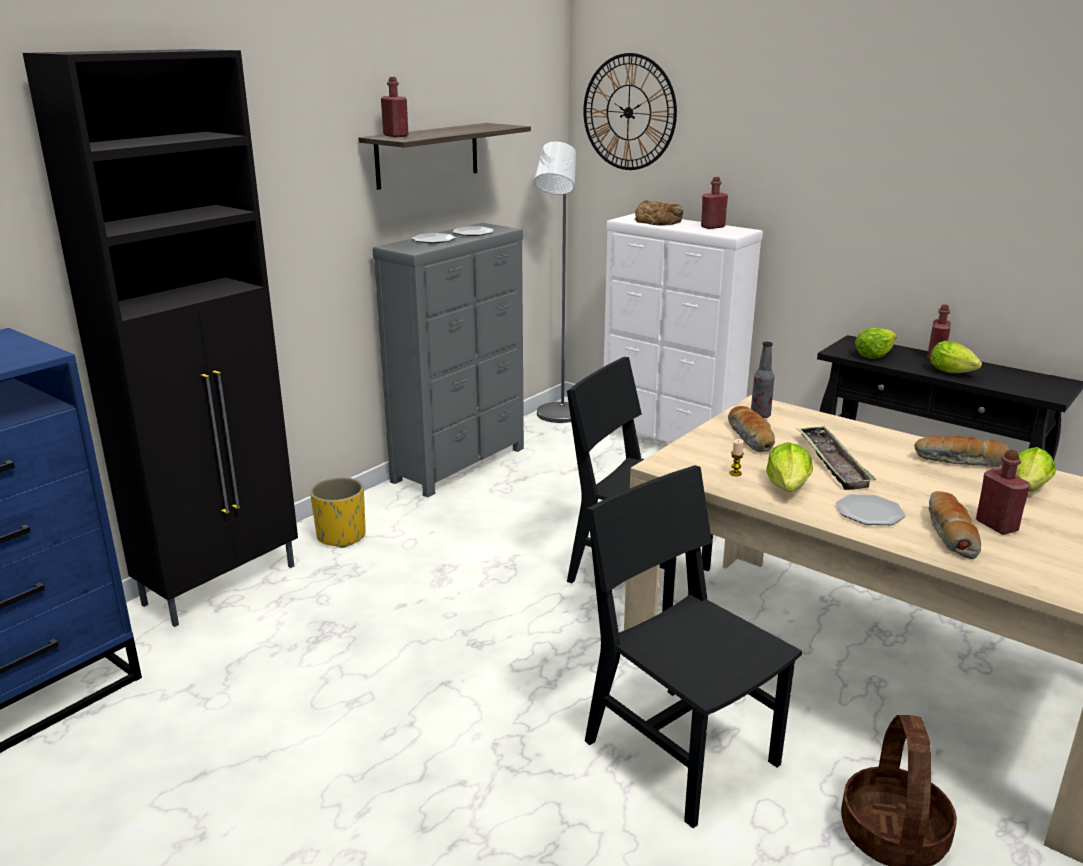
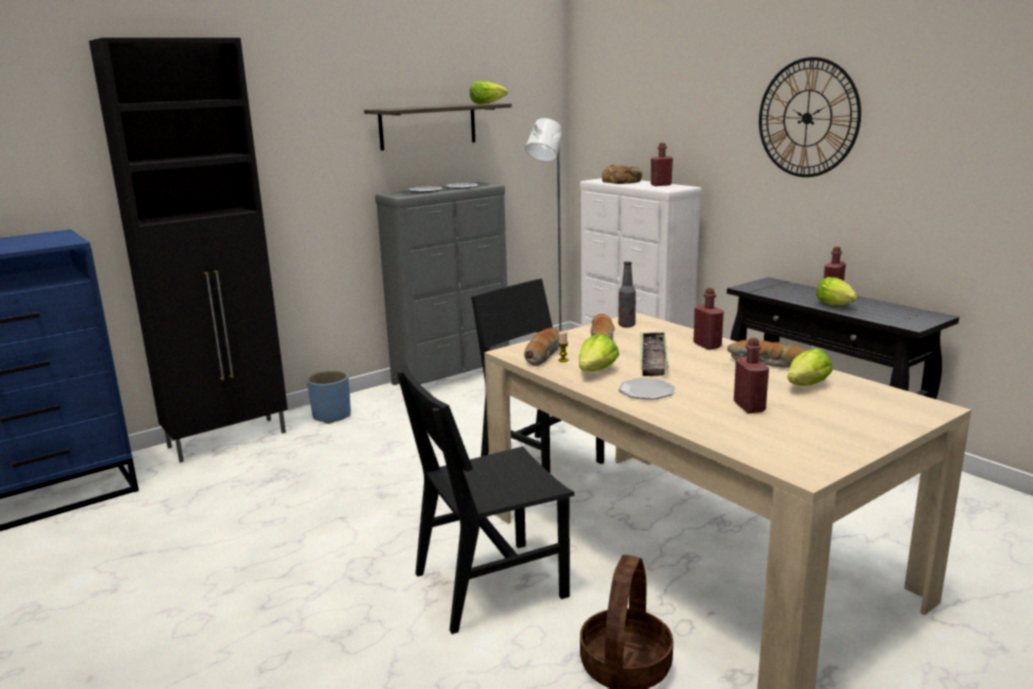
camera: 15 degrees right, 5 degrees down
yellow planter [310,477,366,548] -> blue planter [307,370,351,424]
red bottle [381,77,408,137] -> red bottle moved to [693,288,724,350]
wall clock [583,53,677,170] -> wall clock moved to [759,57,861,177]
black chair [585,465,802,828] -> black chair turned 90 degrees counterclockwise [397,363,574,634]
lettuce [855,328,897,359] -> lettuce moved to [470,81,508,104]
bread [929,491,981,559] -> bread moved to [524,328,560,366]

